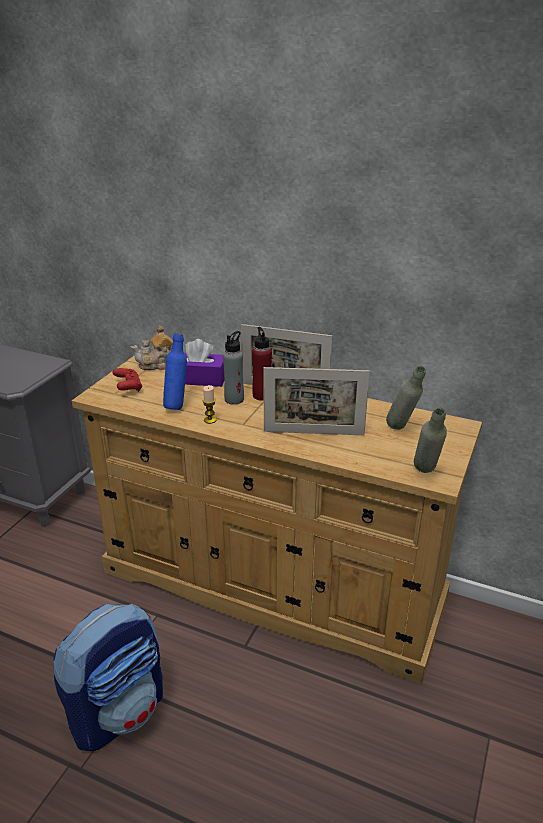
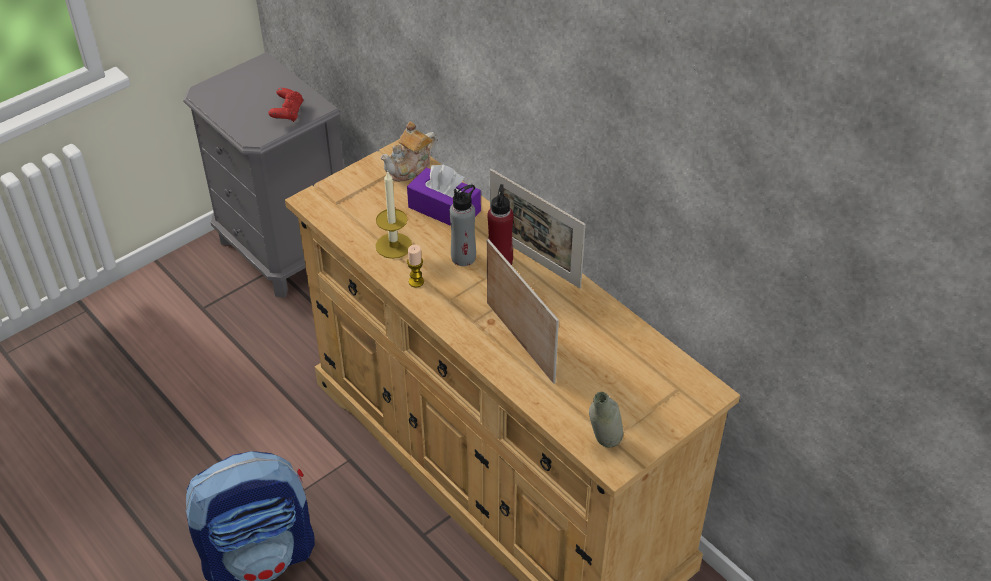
camera: 25 degrees right, 15 degrees up
red game controller [112,368,142,392] -> red game controller moved to [269,88,303,122]
teapot [131,326,173,370] -> teapot turned 45 degrees counterclockwise [381,122,437,182]
blue bottle [163,333,187,410] -> candle [376,172,412,259]
picture frame [263,367,370,435] -> picture frame turned 150 degrees counterclockwise [487,239,559,384]
grey bottle [386,366,426,430] -> none

